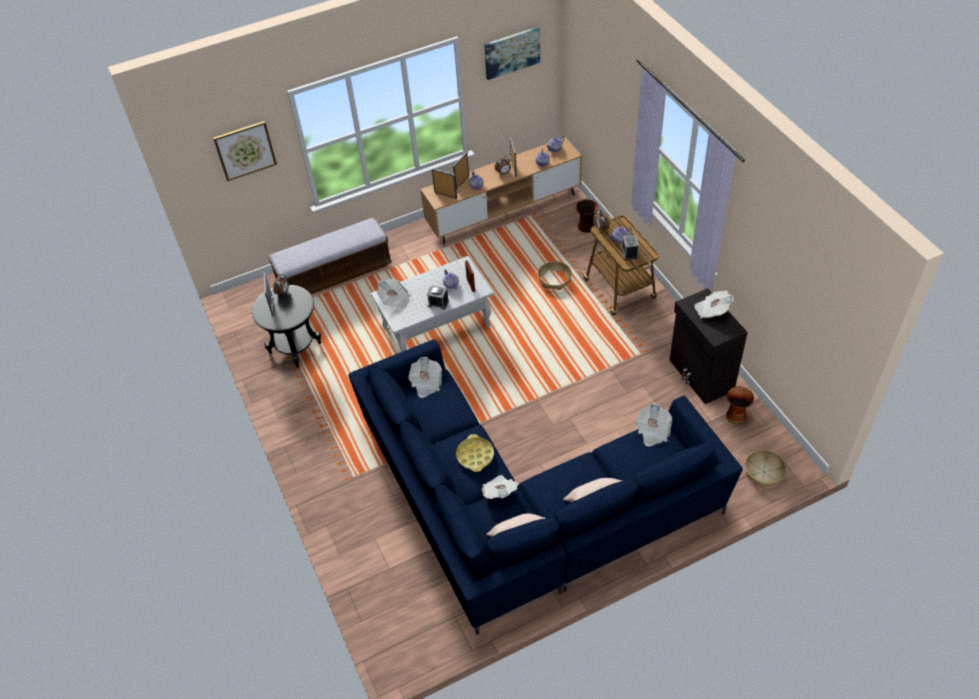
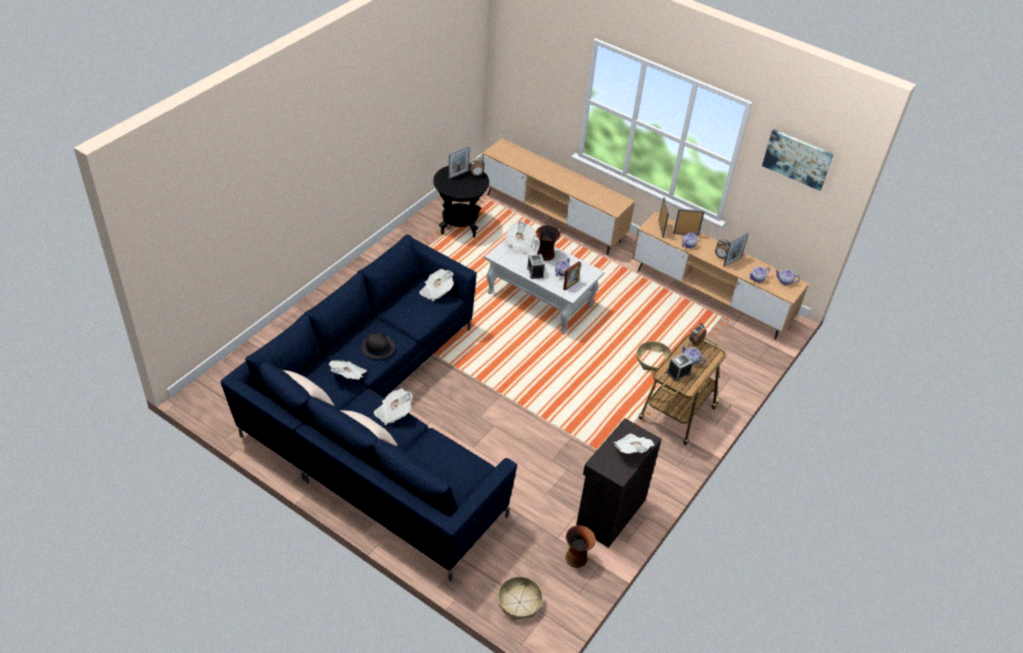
camera: 55 degrees right, 5 degrees down
picture [213,121,277,181] -> none
bench [268,217,392,294] -> brown tv stand [482,138,635,255]
yellow tray [456,434,494,472] -> black hat [361,332,395,359]
vase [576,199,599,233] -> vase moved to [536,225,561,261]
newspaper [636,403,672,447] -> newspaper moved to [374,389,413,425]

